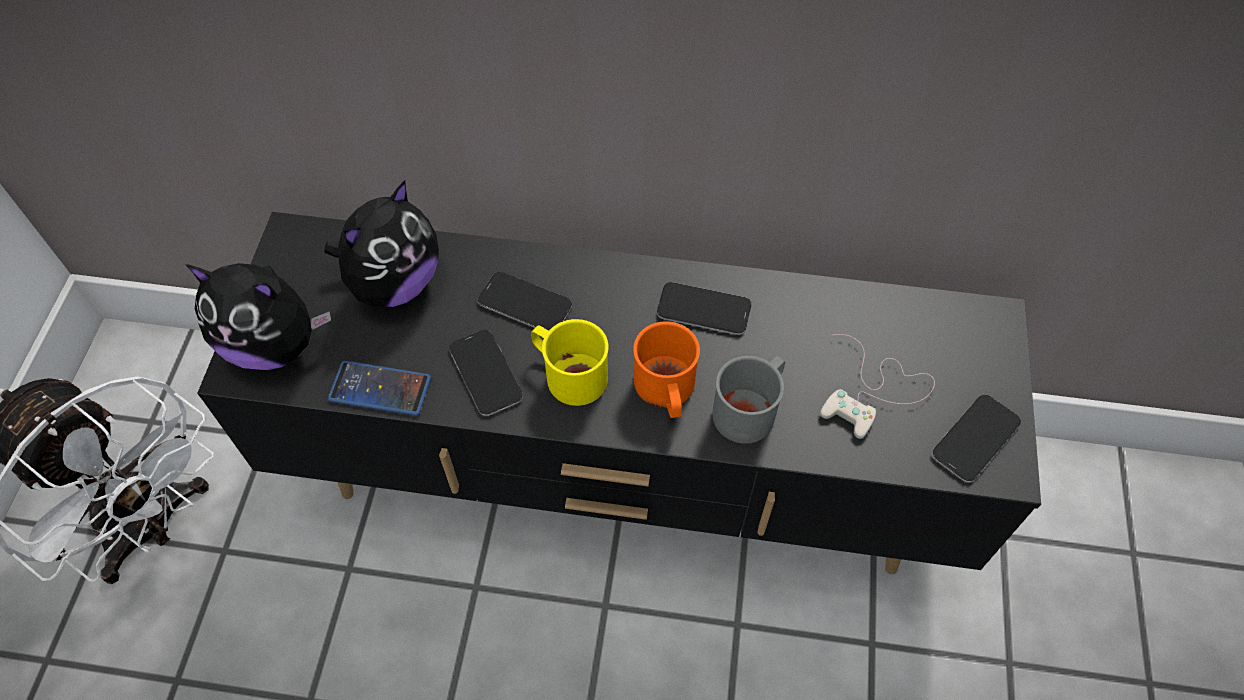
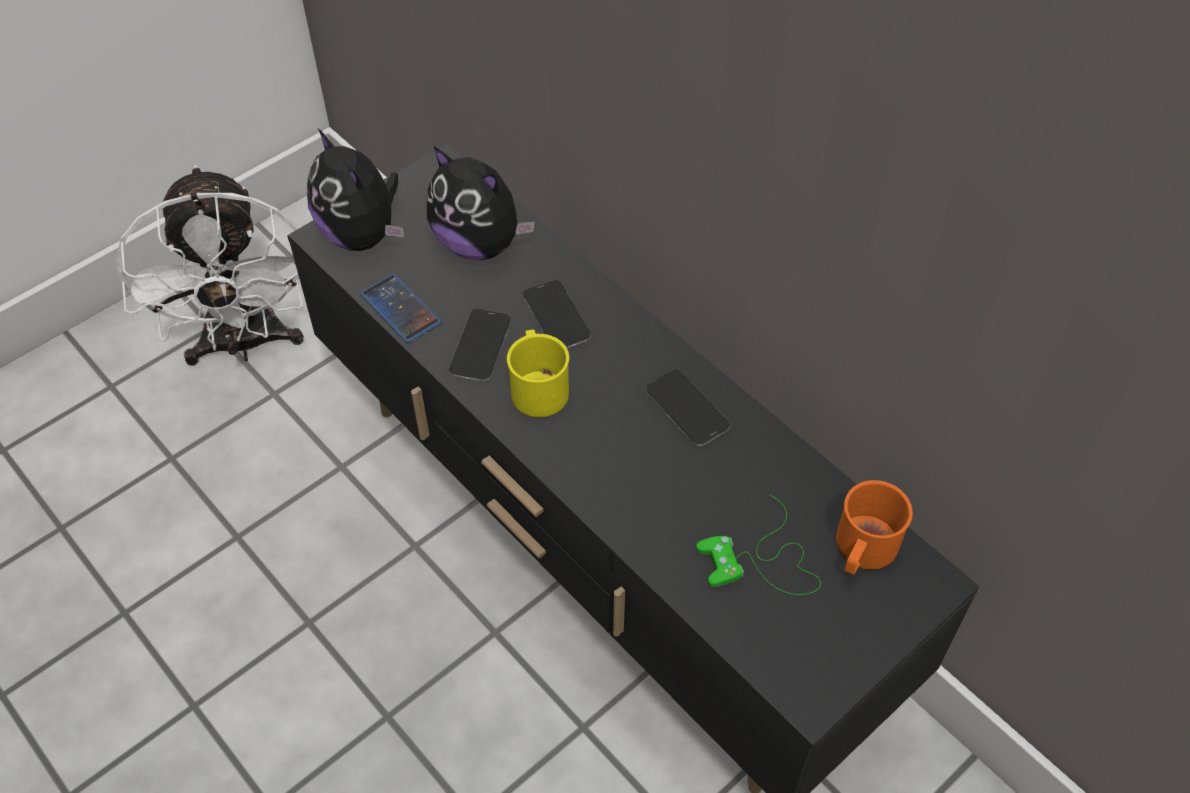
camera: 40 degrees right, 5 degrees down
plush toy [324,180,439,307] -> plush toy turned 45 degrees clockwise [427,146,535,260]
orange mug [633,321,700,418] -> orange mug moved to [836,480,913,575]
grey mug [712,356,785,444] -> none
white game controller [820,334,935,439] -> green game controller [696,495,821,595]
phone [932,395,1021,483] -> none

